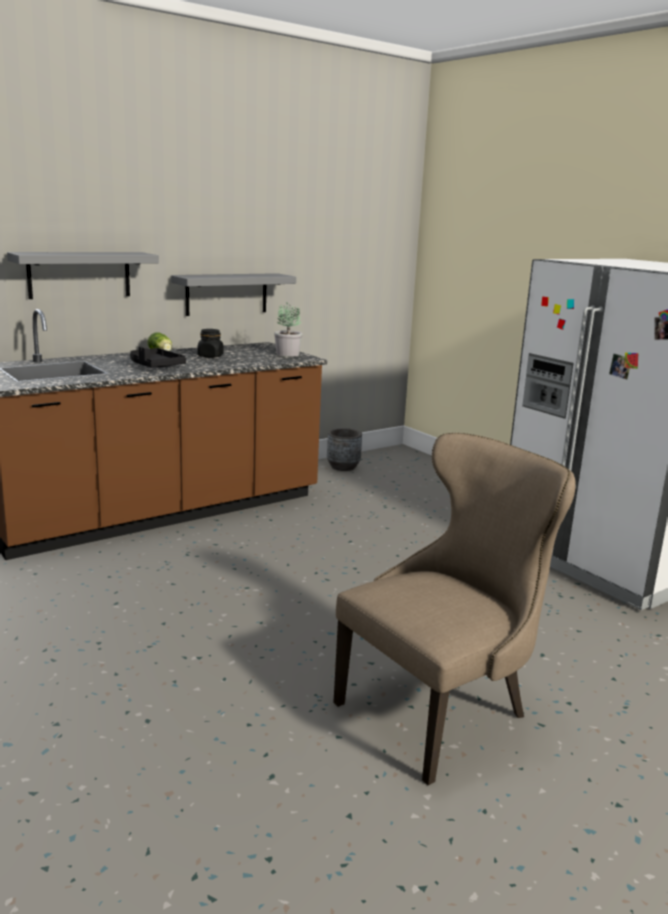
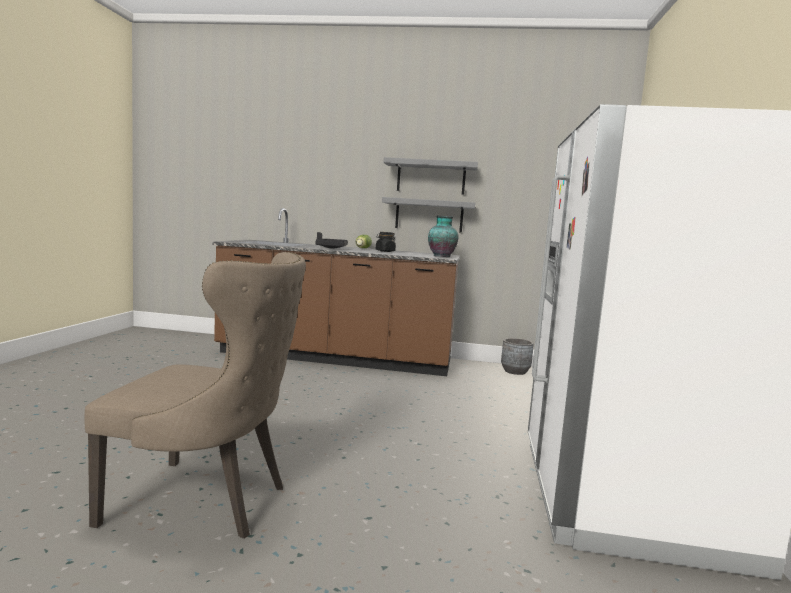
camera: 45 degrees right, 10 degrees down
grey shelf [7,252,159,299] -> grey shelf moved to [383,157,478,195]
potted plant [274,302,302,357] -> vase [428,216,458,257]

